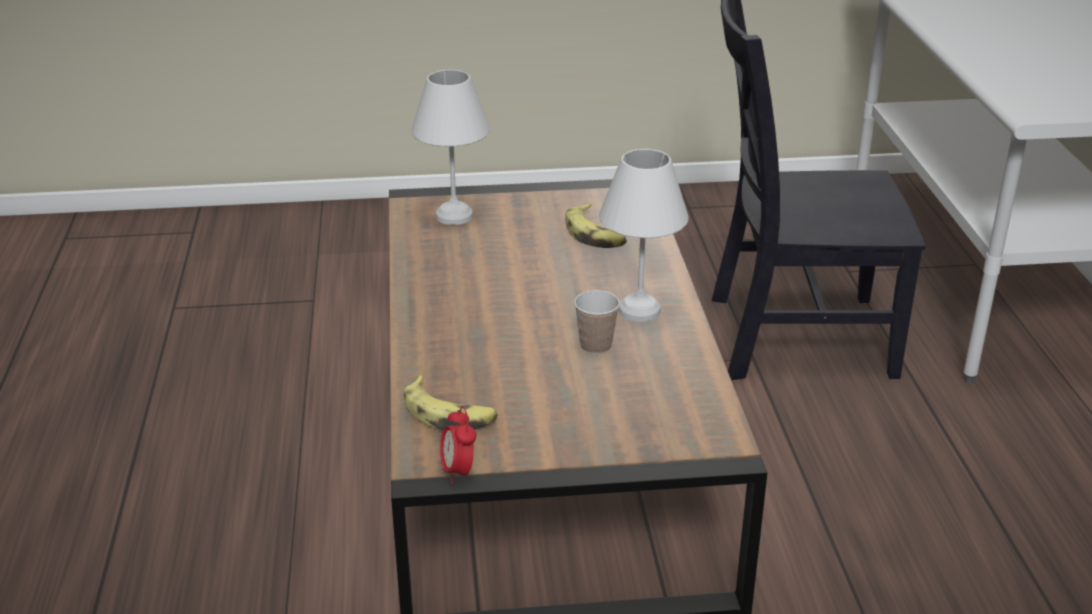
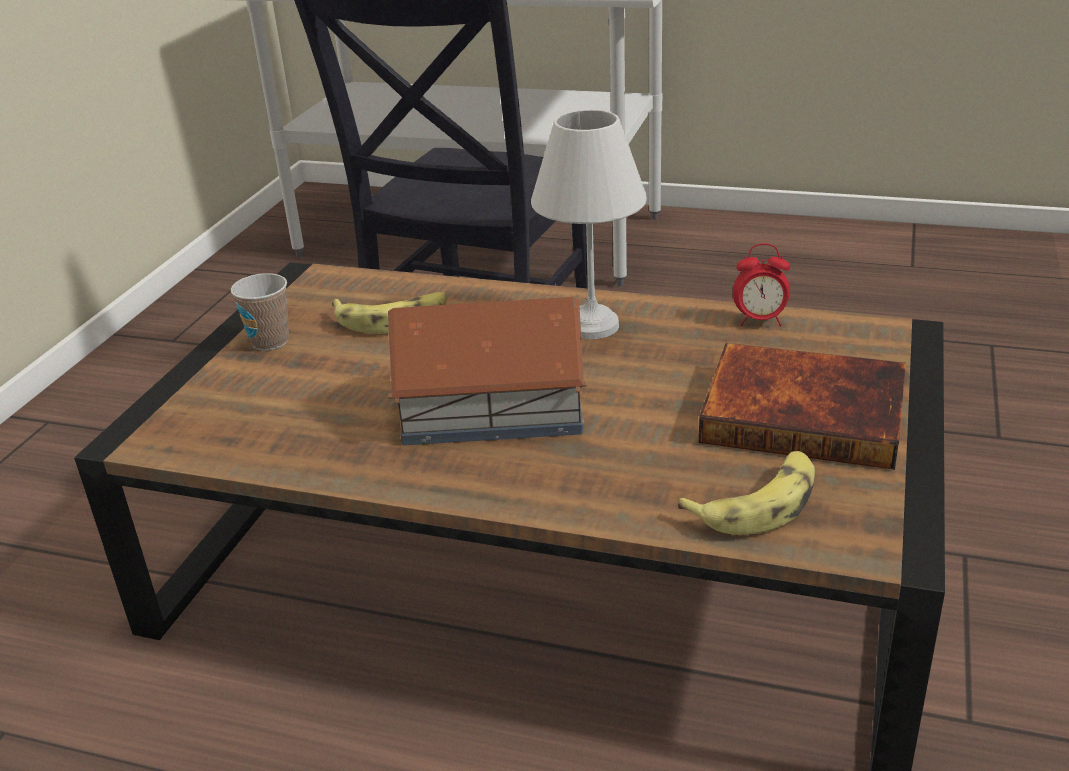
camera: 65 degrees left, 0 degrees up
white table lamp [411,69,490,225] -> none
alarm clock [440,406,476,484] -> alarm clock moved to [733,243,790,326]
cup [574,290,620,354] -> cup moved to [231,273,289,351]
none -> toy house [388,297,587,446]
none -> book [699,343,906,470]

